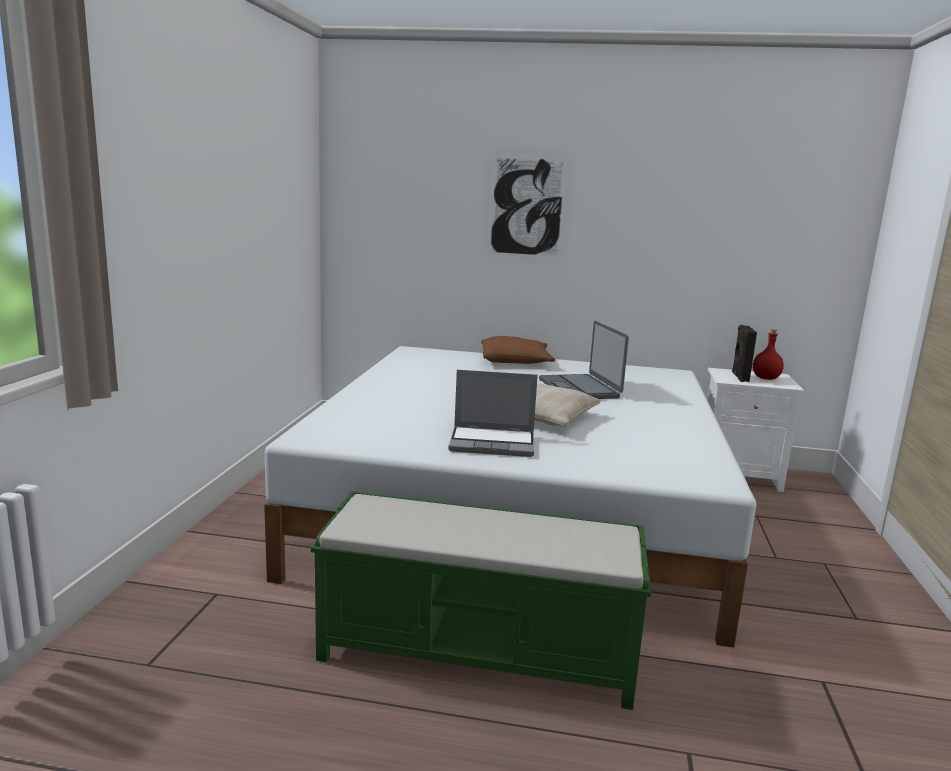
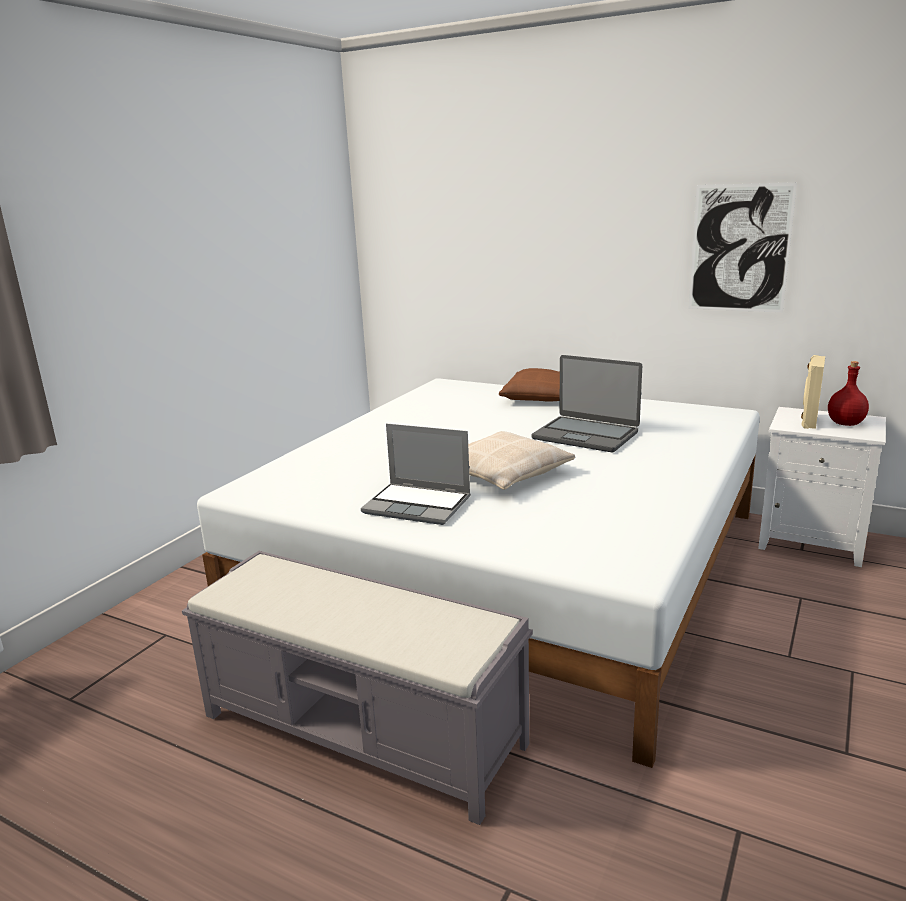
camera: 20 degrees right, 5 degrees up
green bench [311,491,651,710] -> grey bench [182,551,533,825]
picture [488,155,567,258] -> picture moved to [688,182,797,313]
laptop [539,321,629,399] -> laptop turned 60 degrees counterclockwise [532,355,642,452]
black speaker [732,325,757,382] -> beige speaker [801,355,825,429]

